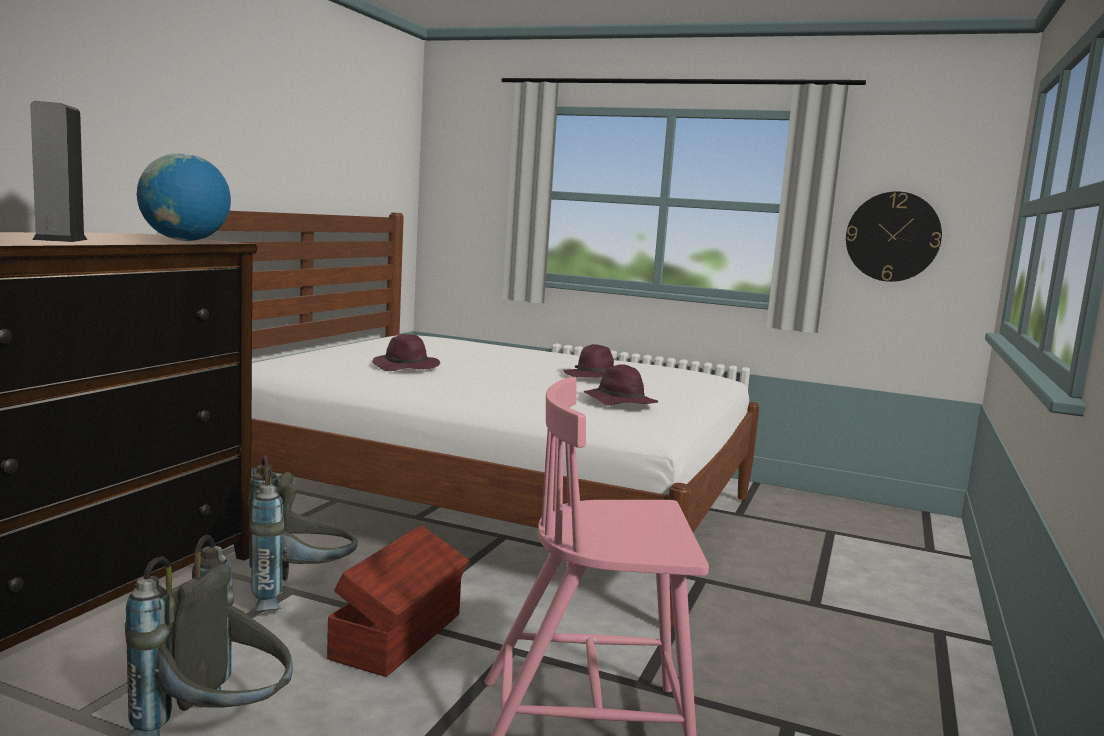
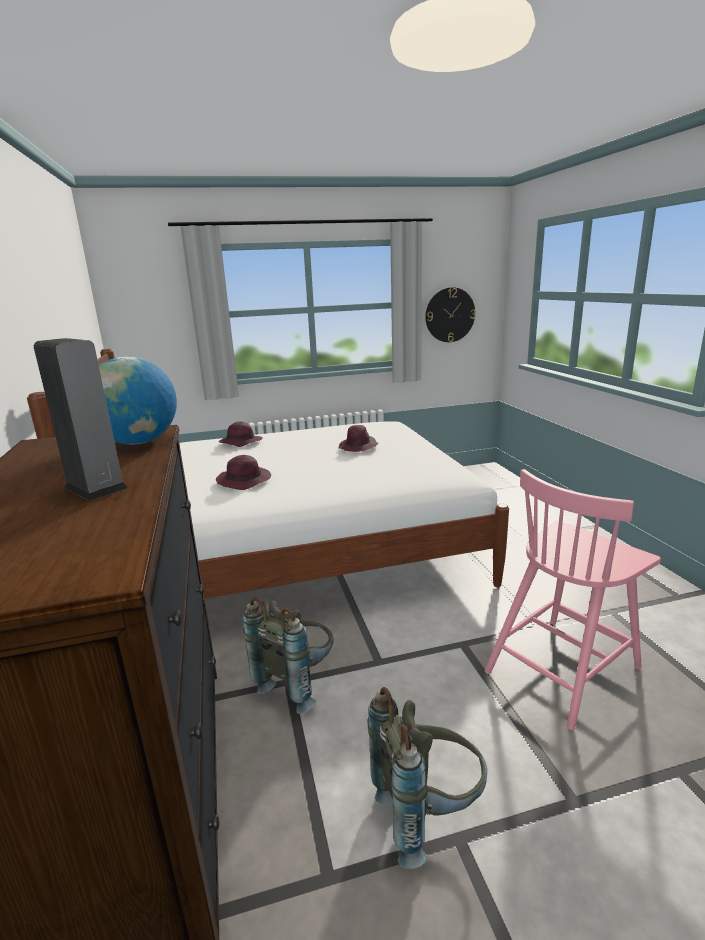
camera: 35 degrees left, 10 degrees up
brown storage box [327,525,470,677] -> none
purple hat [584,364,658,405] -> purple hat moved to [219,421,263,447]

